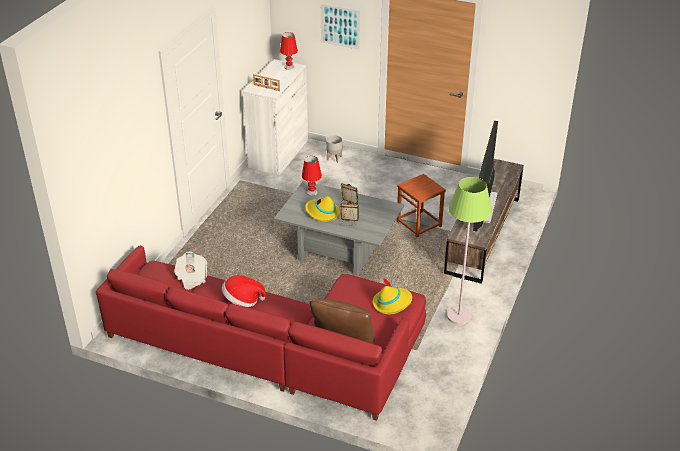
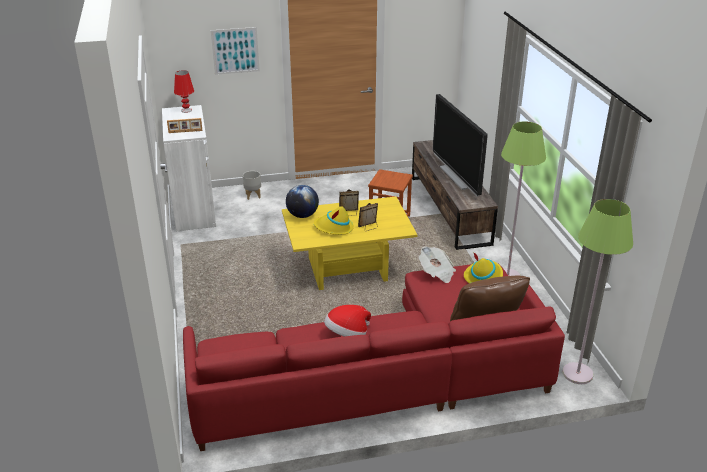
camera: 35 degrees left, 5 degrees down
newspaper [174,251,207,290] -> newspaper moved to [419,246,456,283]
grey coffee table [274,181,404,276] -> yellow coffee table [282,196,417,290]
red table lamp [302,156,322,196] -> globe [286,185,319,218]
none -> green floor lamp [563,199,633,384]

